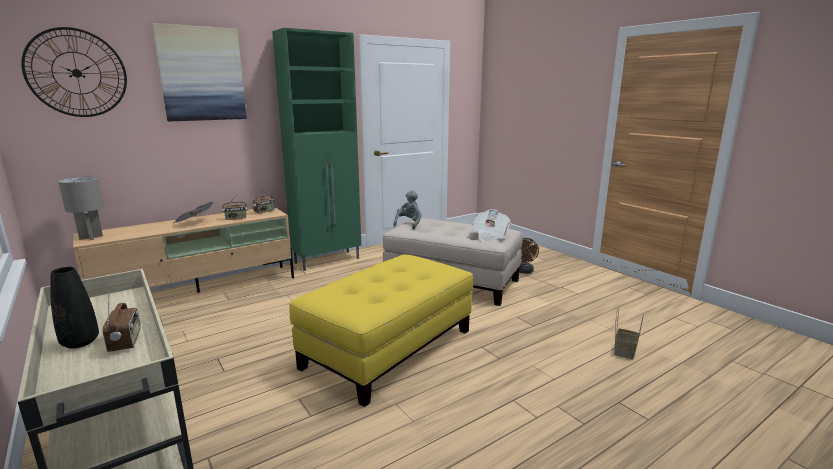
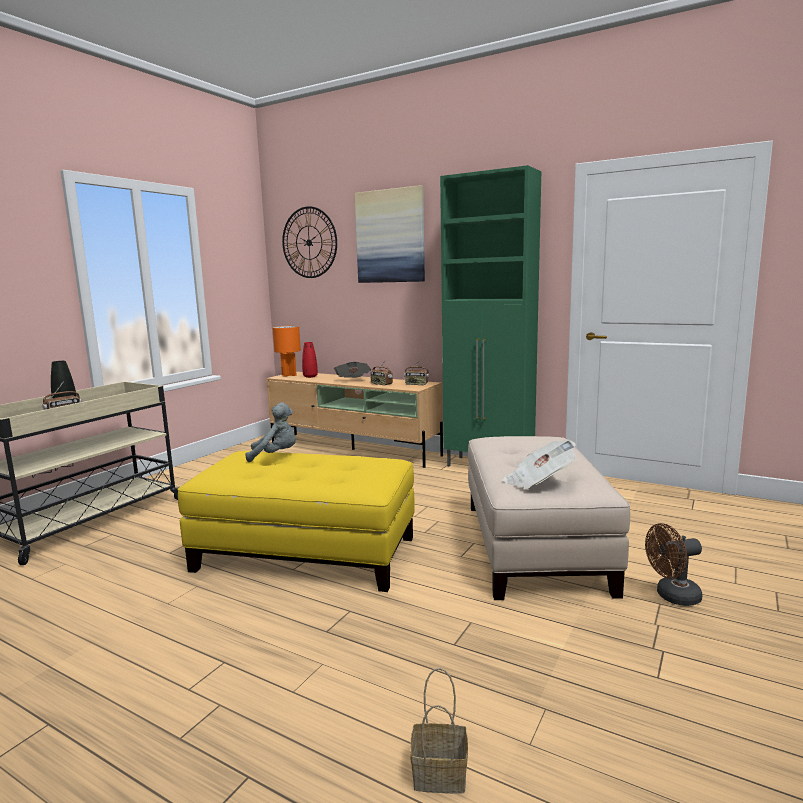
camera: 65 degrees right, 5 degrees down
grey table lamp [58,176,104,240] -> orange table lamp [272,326,301,377]
grey plush toy [393,190,422,229] -> grey plush toy moved to [246,402,296,462]
none -> red vase [302,342,318,378]

